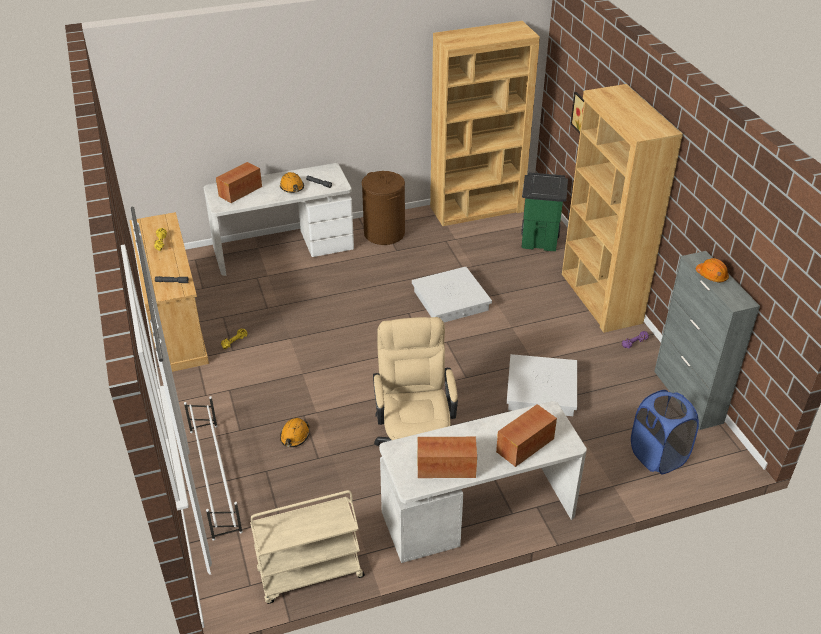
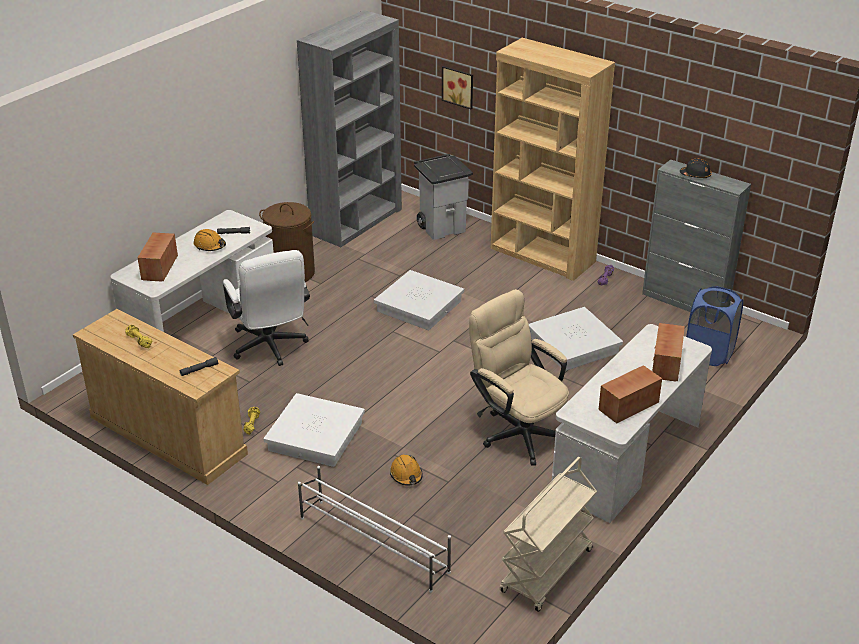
camera: 35 degrees left, 5 degrees down
brown bookcase [430,21,540,226] -> grey bookcase [297,10,402,247]
green trash can [521,172,568,251] -> grey trash can [414,154,473,240]
orange hard hat [696,258,729,283] -> black hard hat [680,158,712,179]
none -> white office chair [223,250,310,366]
none -> white storage box [263,393,365,467]

